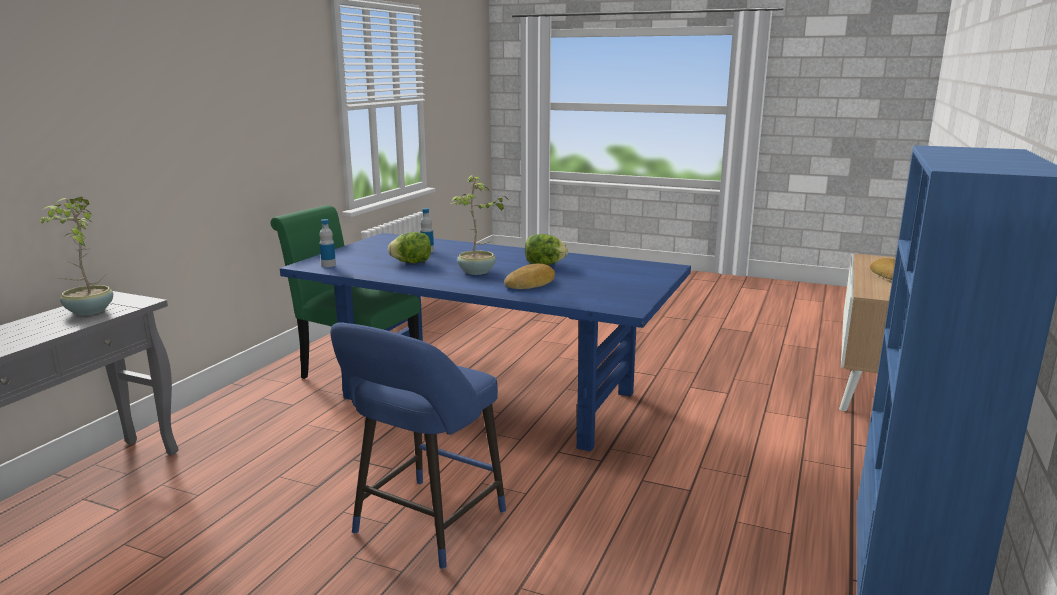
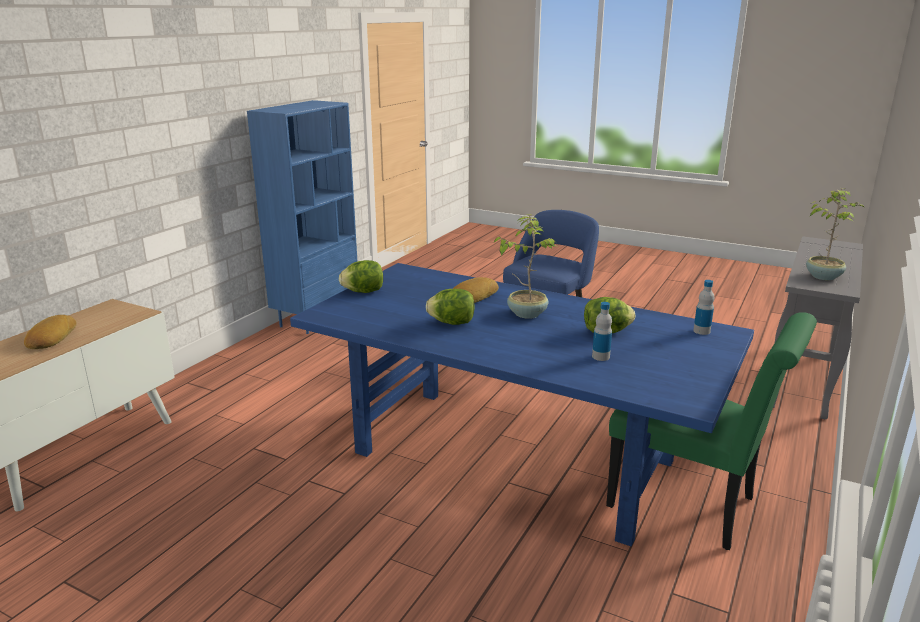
camera: 175 degrees left, 5 degrees up
none -> lettuce [339,260,383,293]

